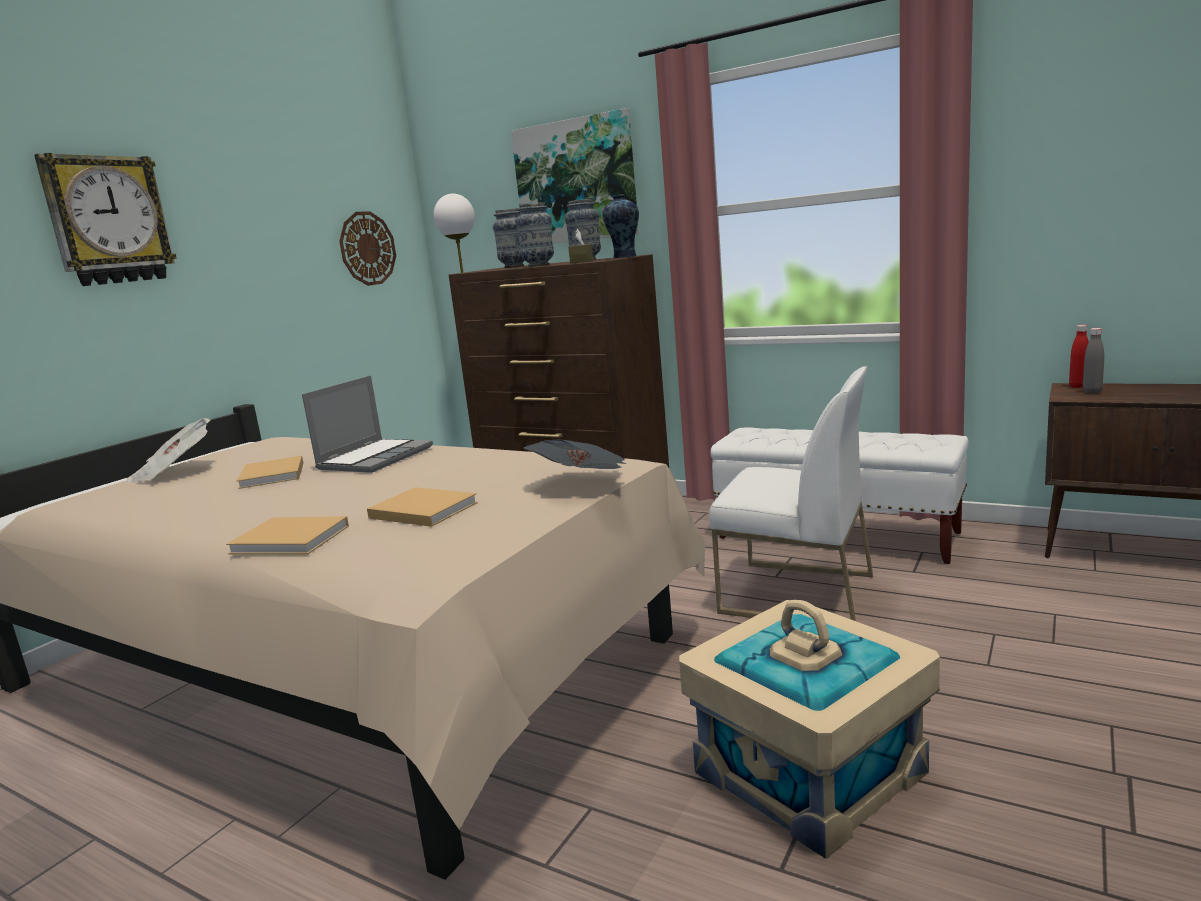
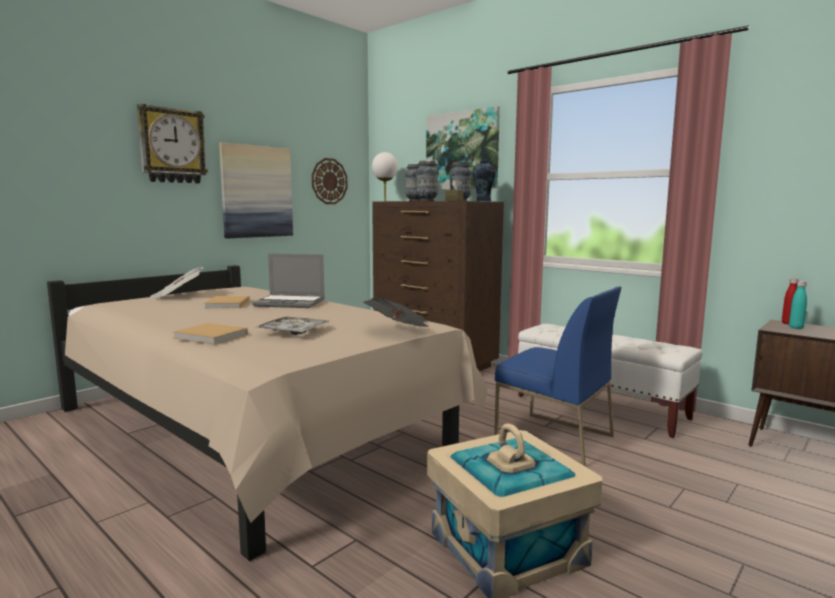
camera: 10 degrees right, 5 degrees down
laptop [302,375,433,473] -> laptop turned 60 degrees clockwise [252,254,325,308]
beige book [367,487,478,527] -> tray [255,316,329,335]
white chair [709,366,873,621] -> blue chair [494,286,621,467]
grey bottle [1083,328,1104,393] -> turquoise bottle [789,281,807,329]
none -> picture [219,142,293,238]

